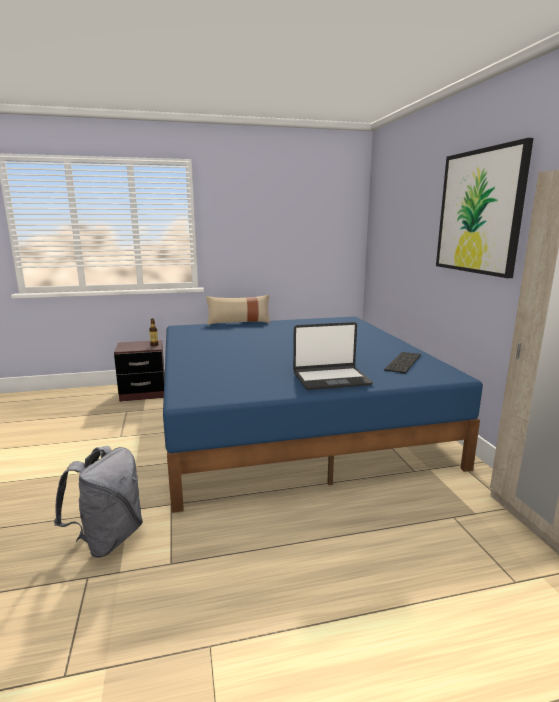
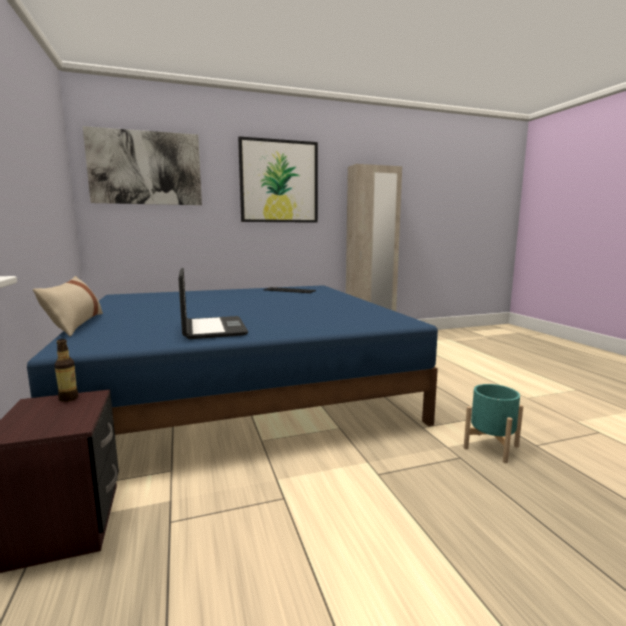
camera: 95 degrees left, 5 degrees down
grey backpack [54,446,143,558] -> turquoise planter [464,384,523,463]
laptop [293,322,373,390] -> laptop moved to [178,268,248,339]
none -> picture [83,126,202,205]

